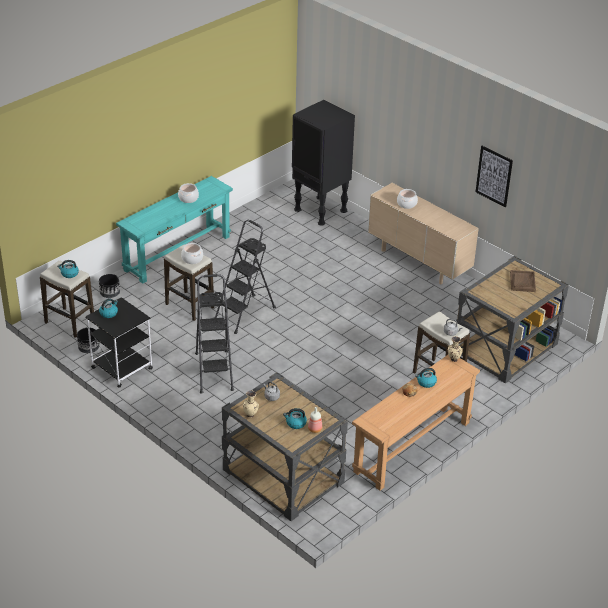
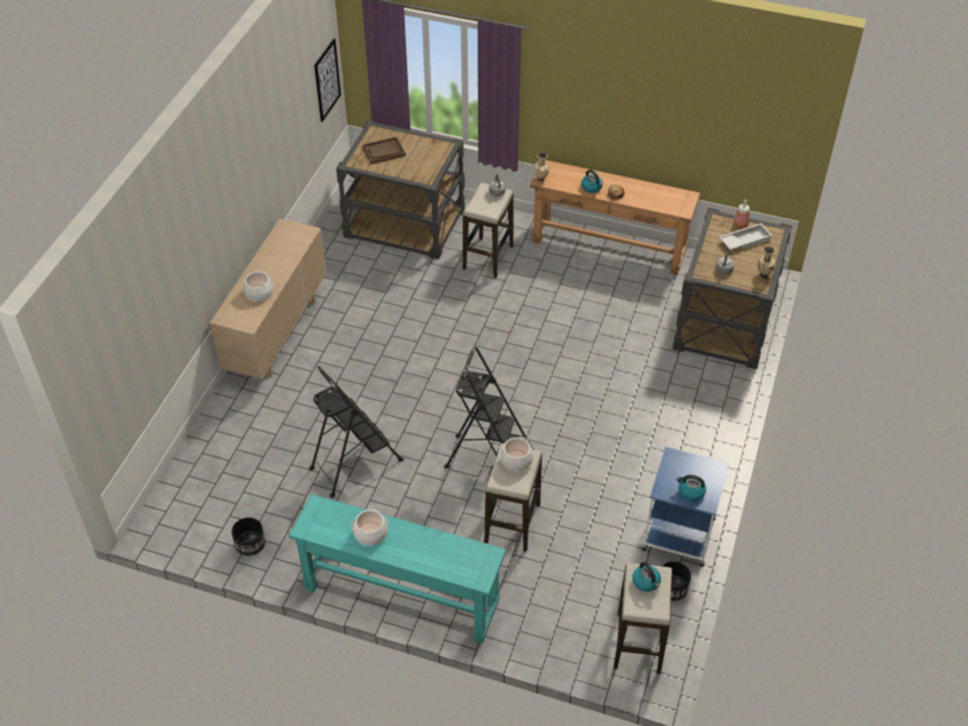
camera: 115 degrees left, 10 degrees up
black cart [85,297,153,388] -> blue cart [642,447,729,567]
black planter [99,274,120,298] -> black planter moved to [231,517,265,556]
step ladder [195,274,234,393] -> step ladder moved to [309,366,404,498]
kettle [283,408,307,429] -> white tray [720,223,772,250]
black cabinet [292,100,355,226] -> none
picture [476,146,513,207] -> picture moved to [314,39,341,122]

